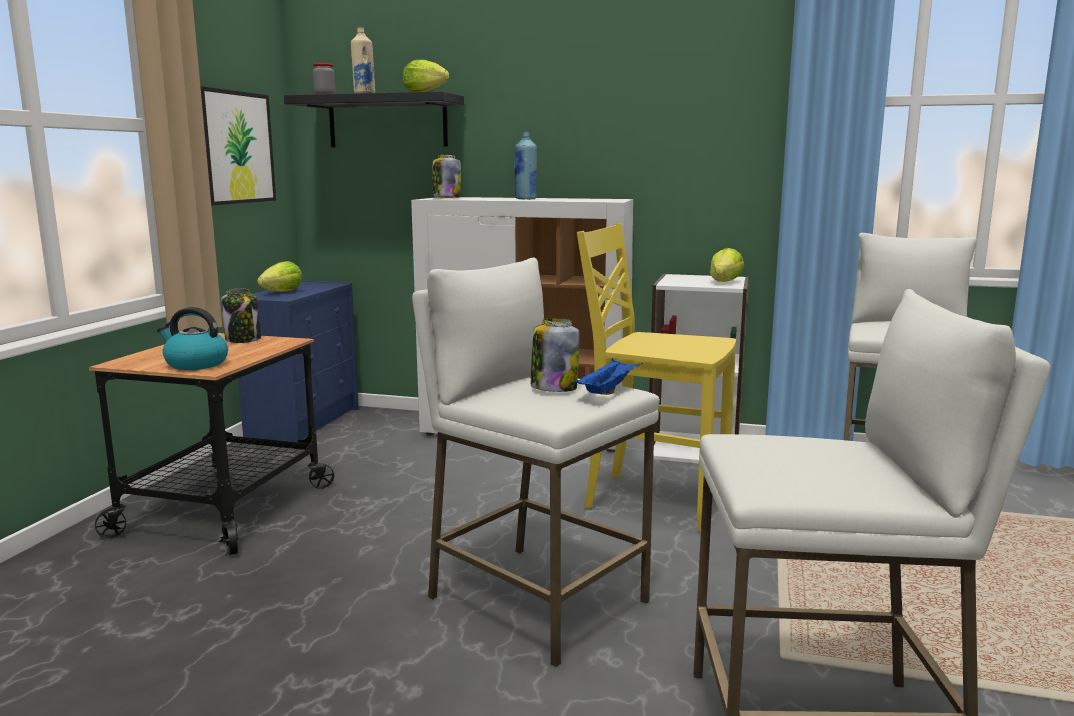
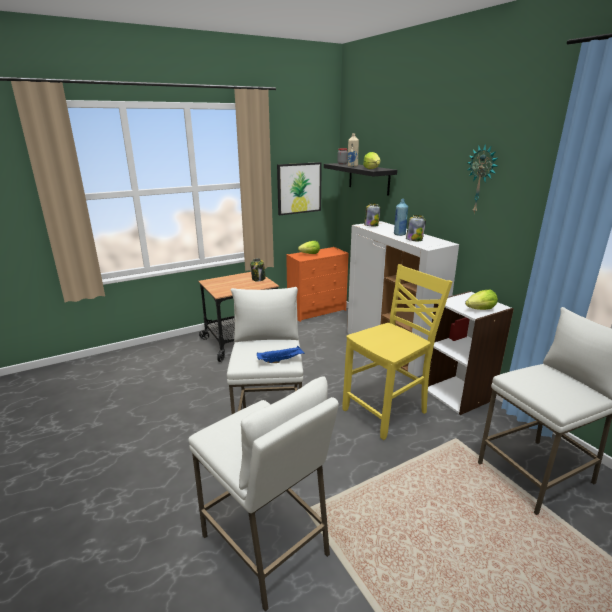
camera: 45 degrees right, 10 degrees up
kettle [157,307,228,370] -> none
blue dresser [238,281,359,442] -> orange dresser [286,247,349,322]
jar [531,318,580,392] -> jar moved to [406,215,426,241]
yellow chair [577,223,736,532] -> yellow chair turned 75 degrees clockwise [342,264,452,440]
none -> wall clock [468,144,498,214]

